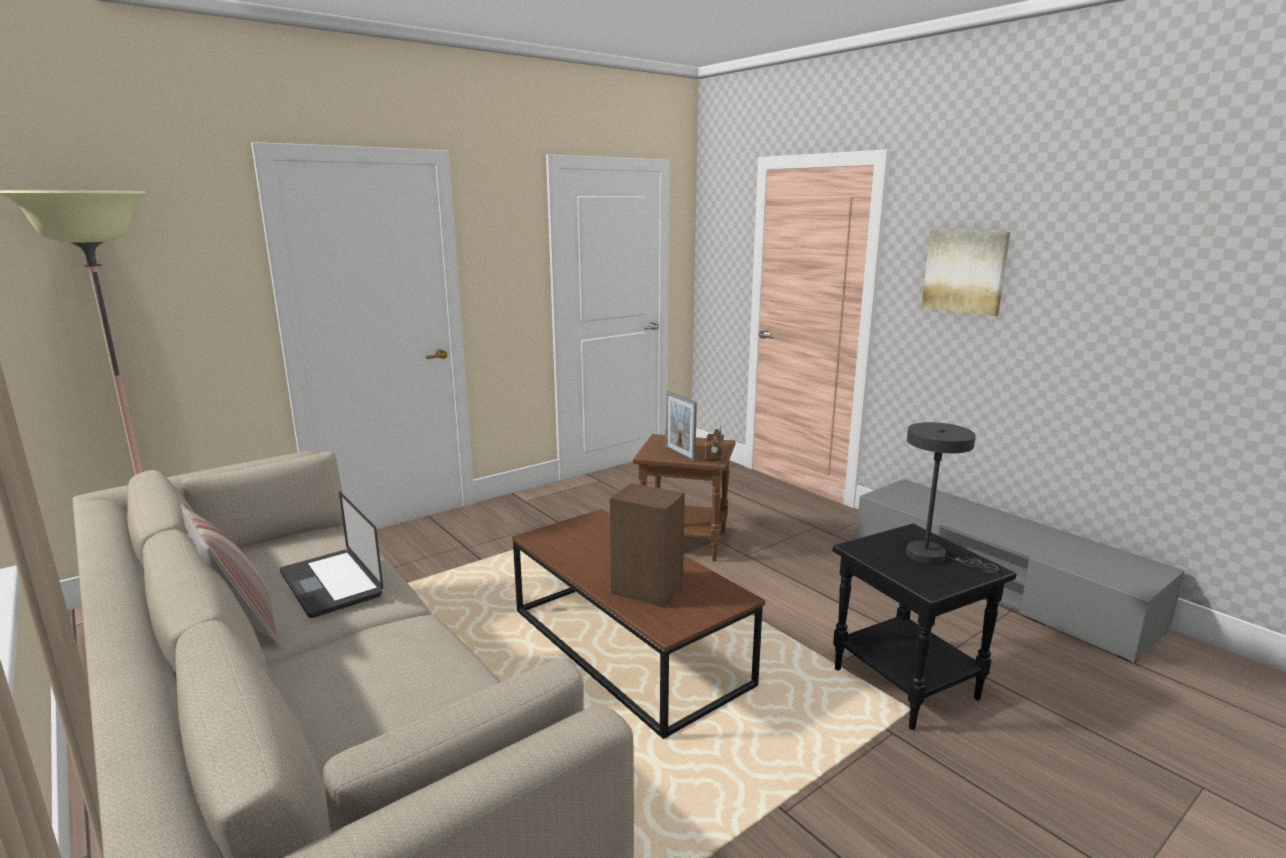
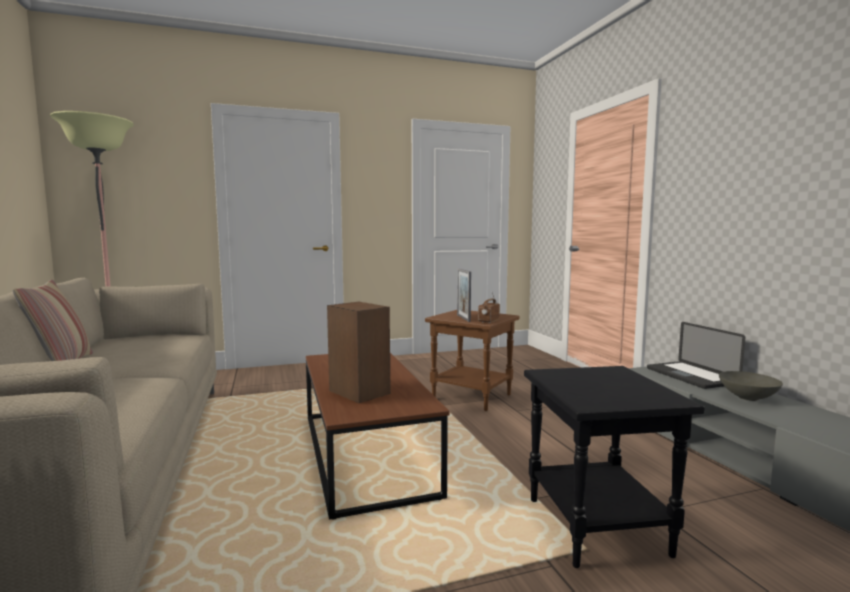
camera: 20 degrees right, 10 degrees down
laptop [280,491,383,618] -> laptop moved to [647,322,745,389]
grey table lamp [906,422,999,573] -> none
picture [922,230,1010,316] -> none
none -> grey bowl [719,371,783,401]

